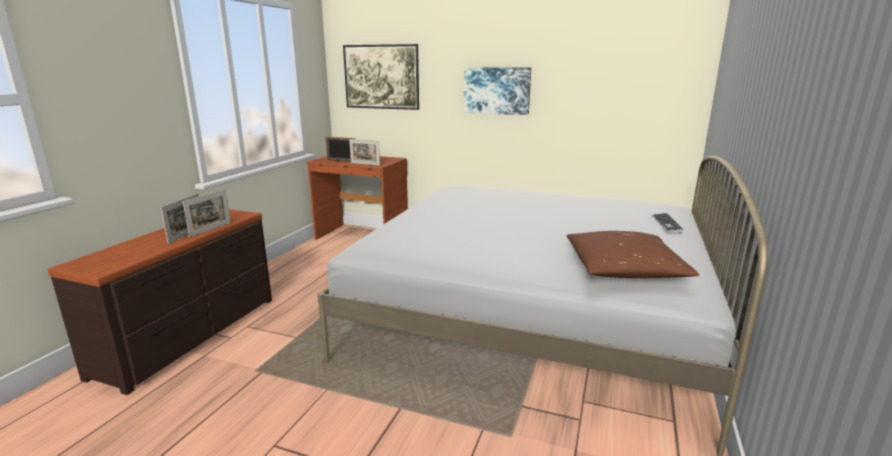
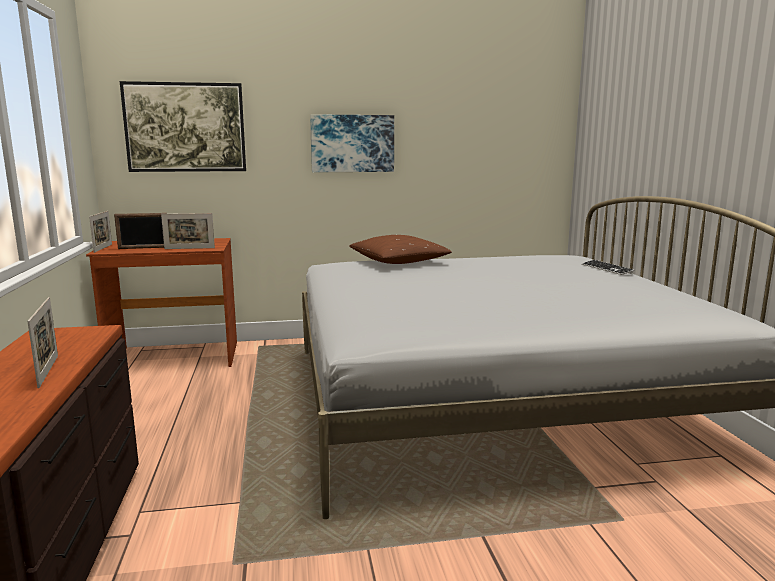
camera: 30 degrees left, 5 degrees down
picture frame [183,190,231,237] -> picture frame moved to [89,211,112,253]
brown pillow [567,231,699,278] -> brown pillow moved to [349,235,452,264]

